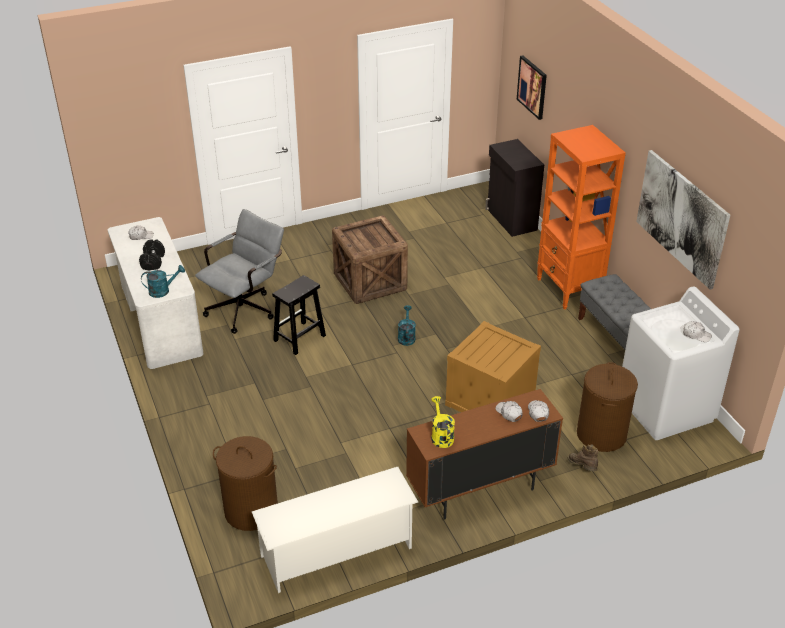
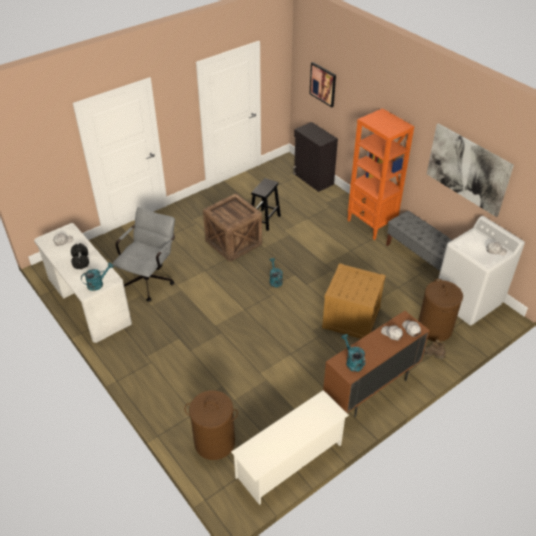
camera: 15 degrees left, 5 degrees up
black stool [272,275,326,355] -> black stool moved to [251,178,281,231]
yellow watering can [431,396,455,448] -> turquoise watering can [341,334,365,372]

